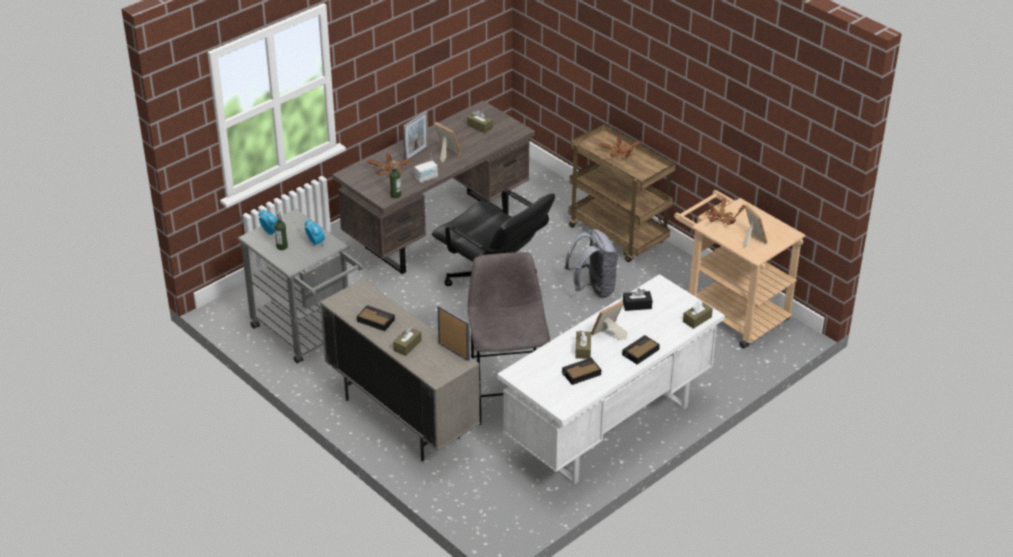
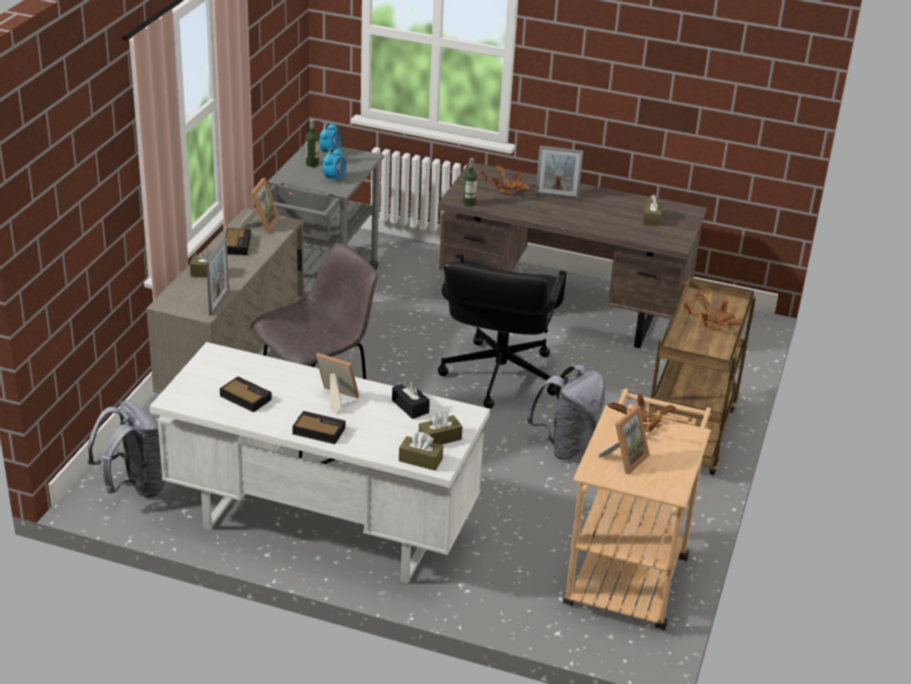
camera: 60 degrees right, 5 degrees down
radio [414,153,438,183] -> none
picture frame [434,122,461,163] -> picture frame moved to [241,178,280,233]
brown tissue box [575,330,591,359] -> brown tissue box moved to [419,410,463,445]
none -> grey backpack [88,400,165,498]

